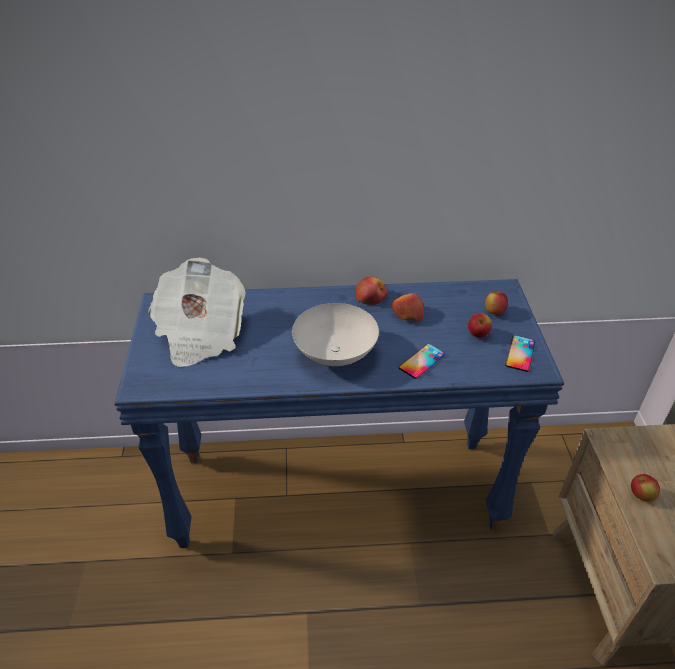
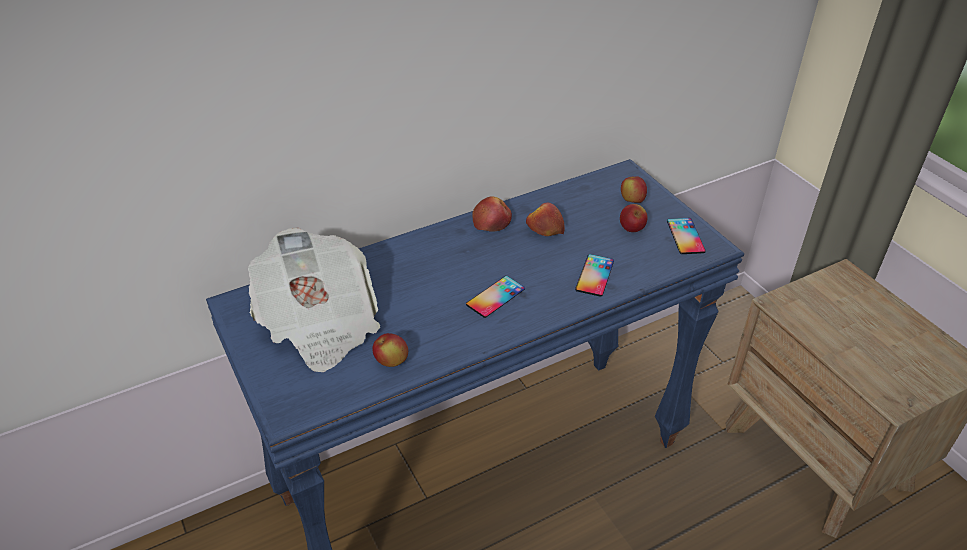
camera: 25 degrees left, 0 degrees up
white bowl [292,303,379,366] -> phone [466,276,525,318]
apple [631,474,660,501] -> apple moved to [372,333,408,367]

